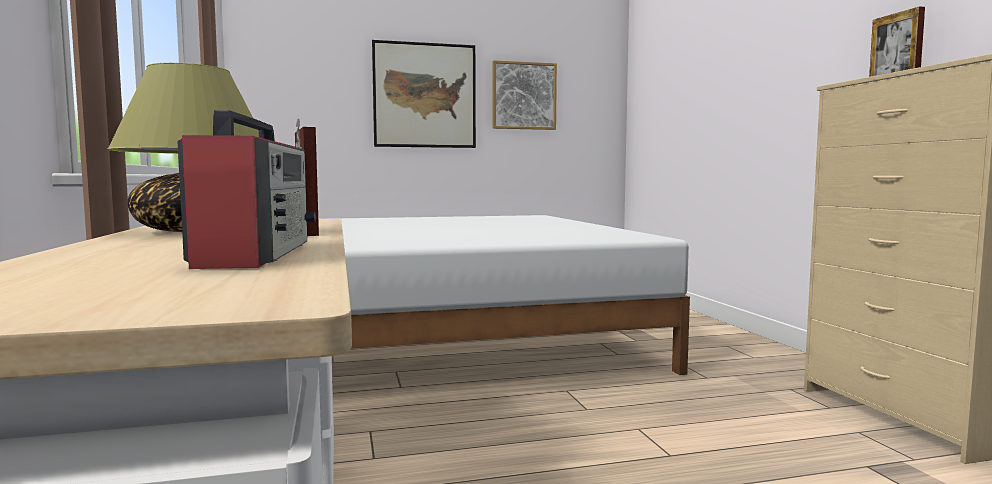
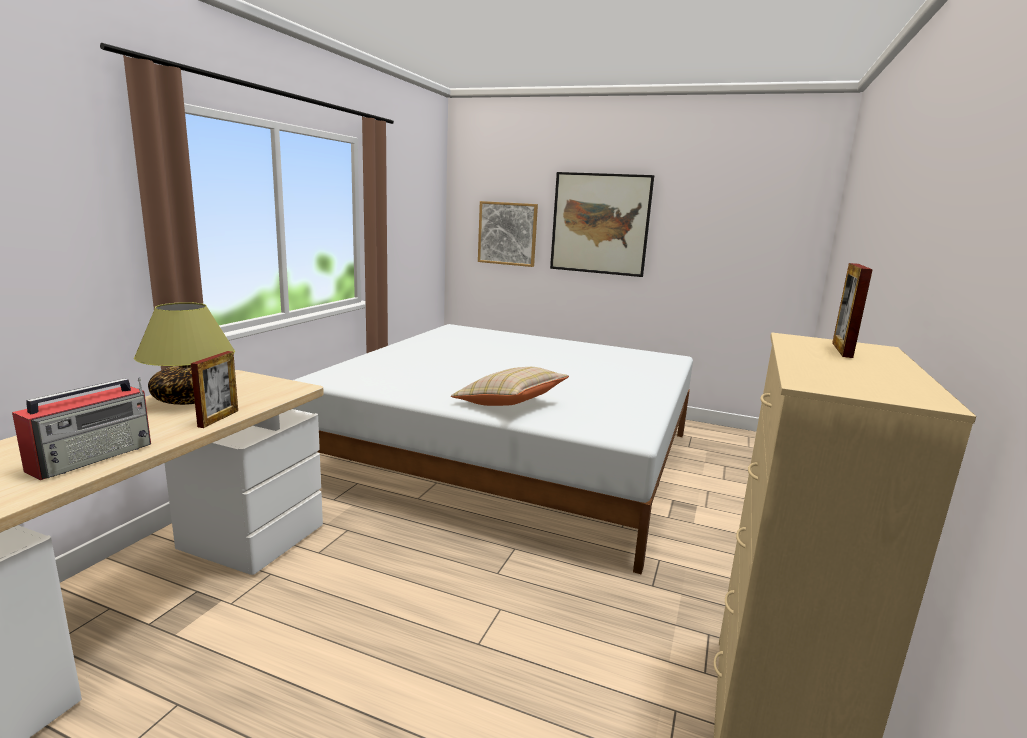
camera: 35 degrees right, 10 degrees up
picture [492,60,557,130] -> picture moved to [478,201,538,267]
none -> beige pillow [451,367,569,406]

